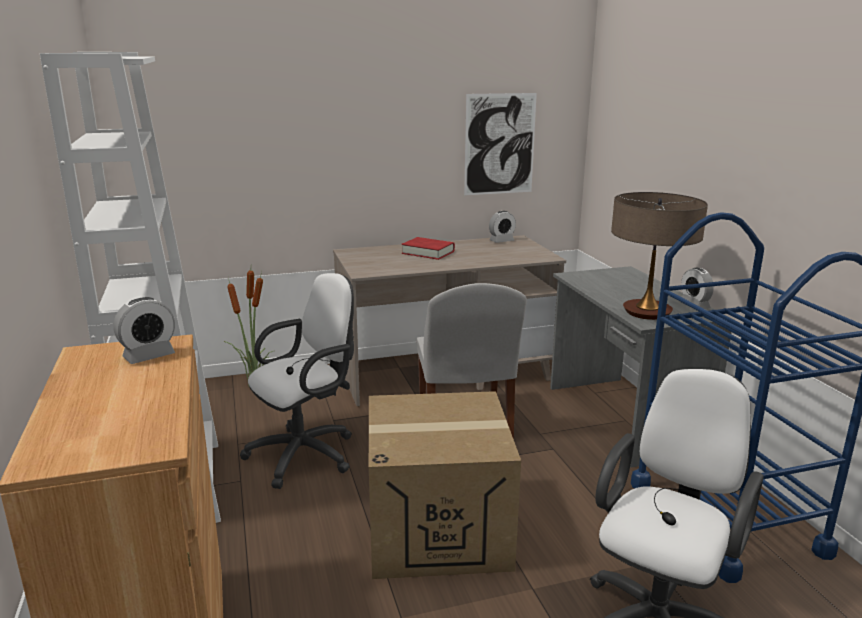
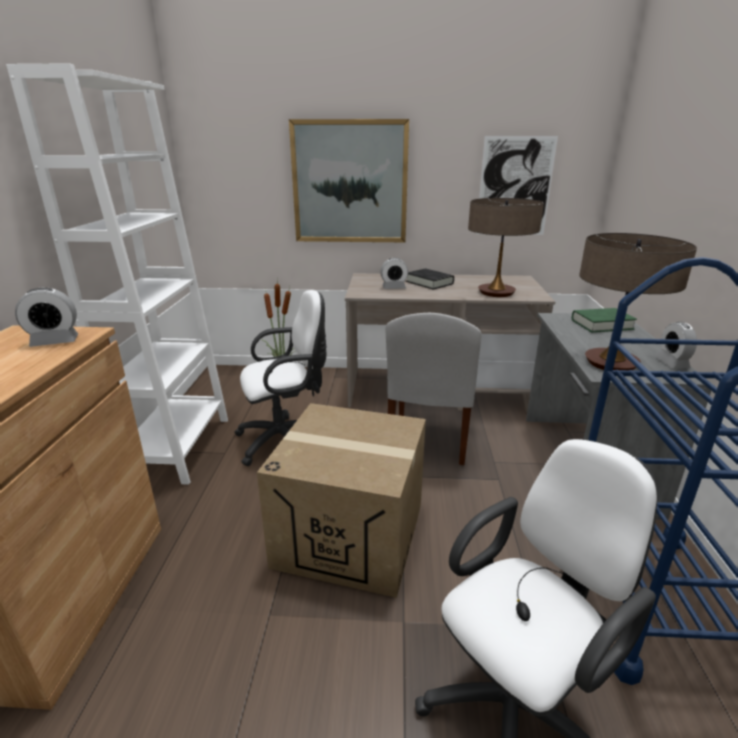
camera: 20 degrees right, 5 degrees up
red book [401,237,455,260] -> black book [406,268,454,290]
alarm clock [489,211,516,243] -> alarm clock moved to [380,258,408,289]
none -> picture [289,119,409,242]
none -> table lamp [468,198,544,297]
none -> green book [572,308,637,332]

